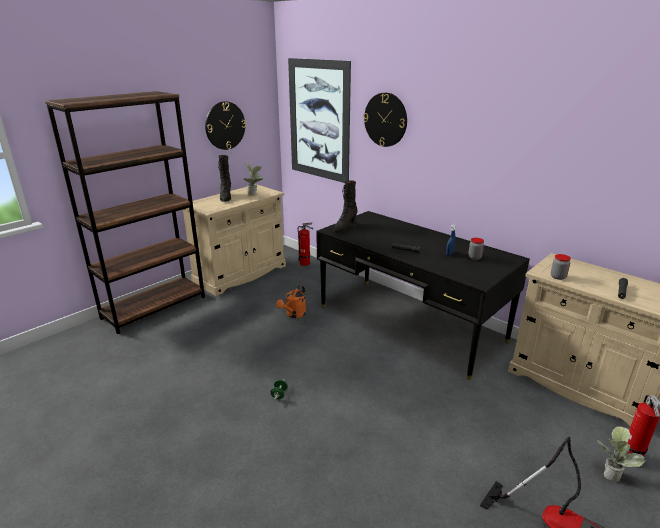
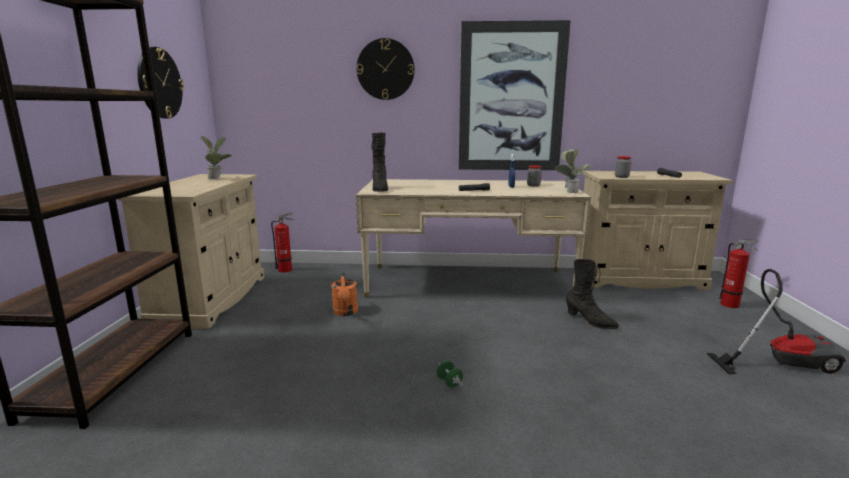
camera: 40 degrees left, 10 degrees down
black boot [218,155,231,202] -> black boot moved to [566,259,619,329]
picture [288,58,351,183] -> picture moved to [459,20,571,170]
black desk [316,211,530,380] -> beige desk [356,179,591,298]
potted plant [597,426,646,482] -> potted plant moved to [554,149,591,193]

